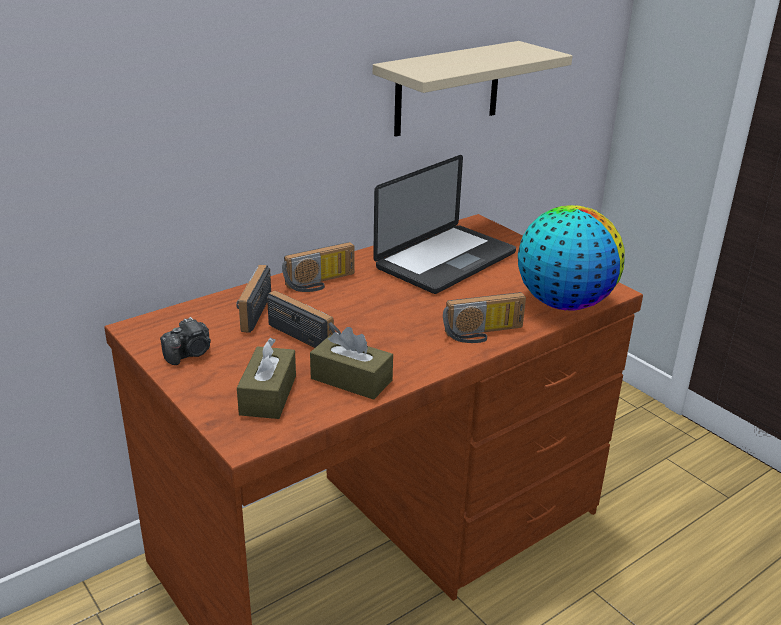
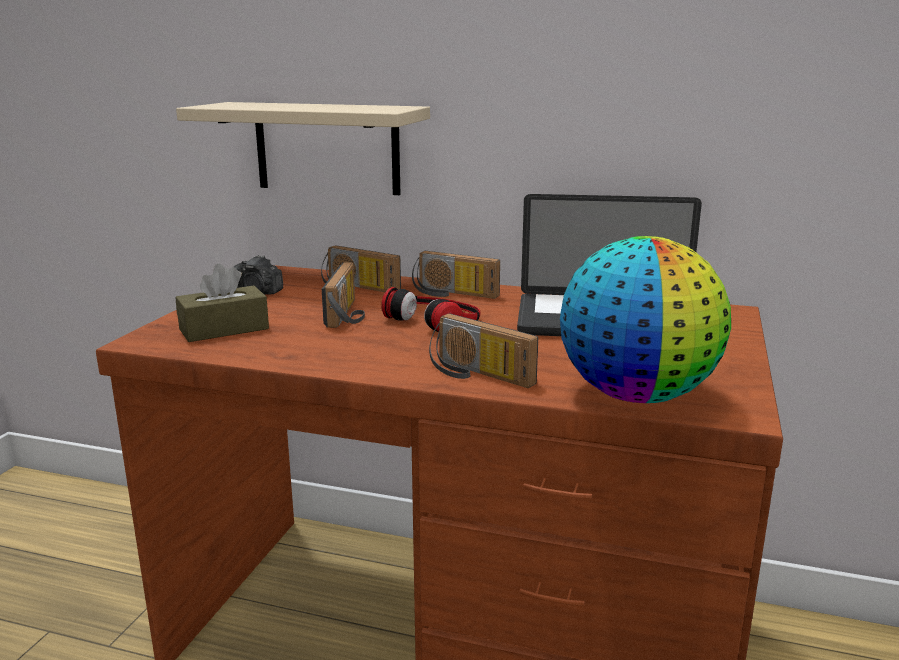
camera: 55 degrees right, 10 degrees down
radio [237,265,271,333] -> radio turned 120 degrees counterclockwise [321,245,401,292]
brown tissue box [310,327,393,400] -> none
beige shelf [373,41,572,137] -> beige shelf moved to [176,102,430,195]
none -> headphones [381,287,480,332]

